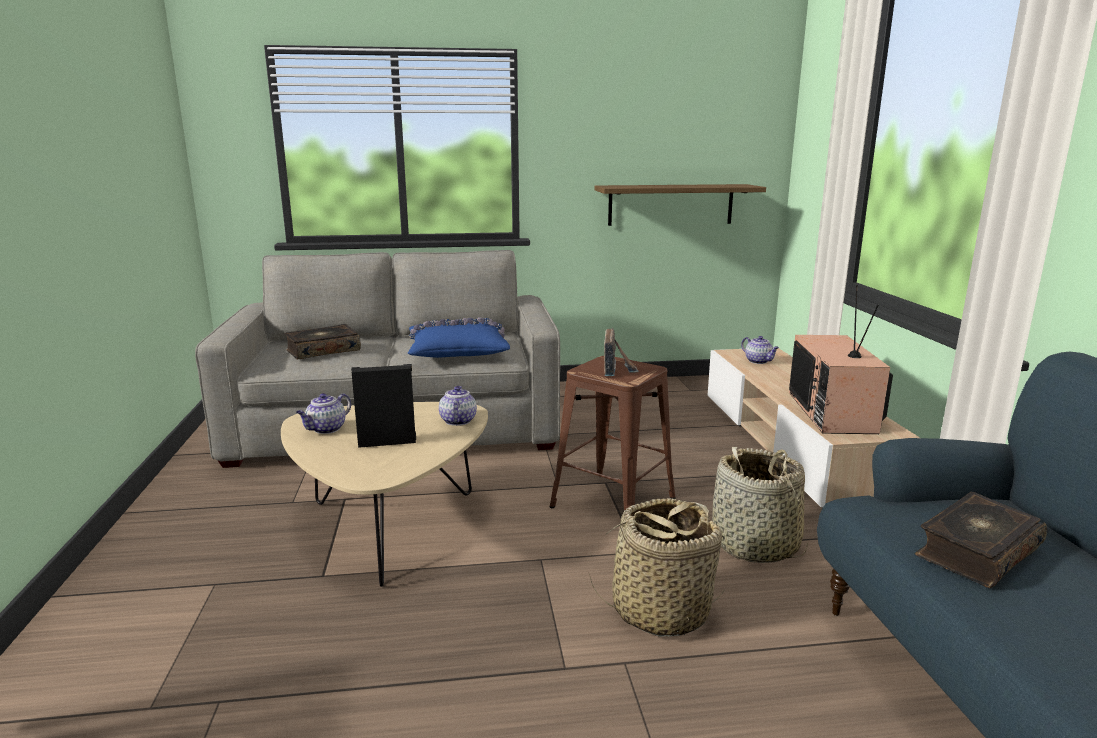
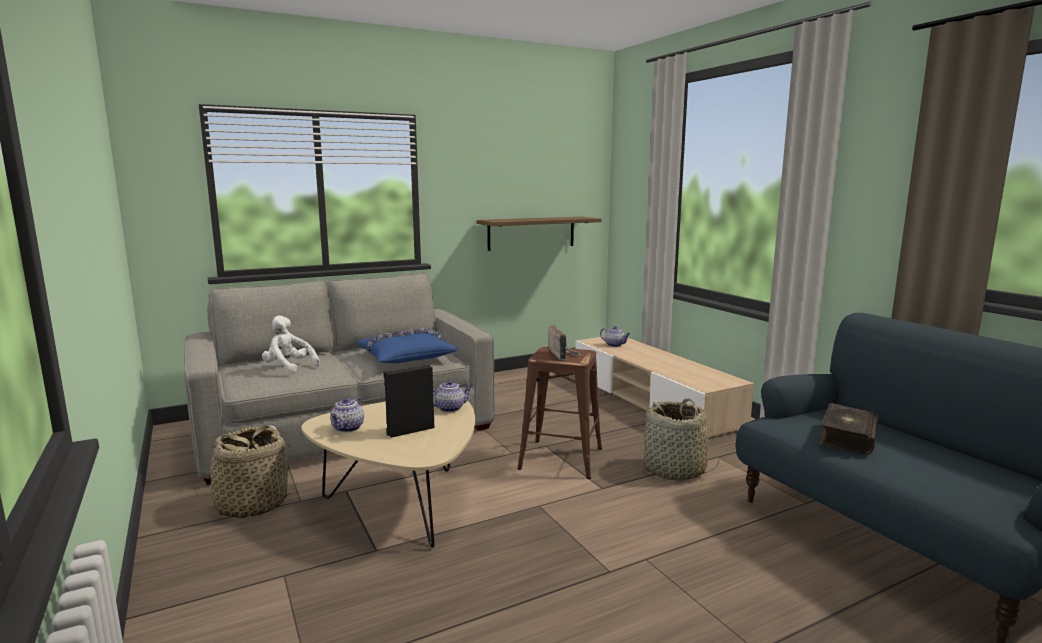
camera: 20 degrees left, 5 degrees down
book [284,324,361,360] -> white plush toy [262,315,320,374]
teapot [439,386,477,426] -> teapot turned 90 degrees clockwise [433,380,473,412]
basket [589,498,726,637] -> basket moved to [193,425,297,519]
television [789,285,893,434] -> none

